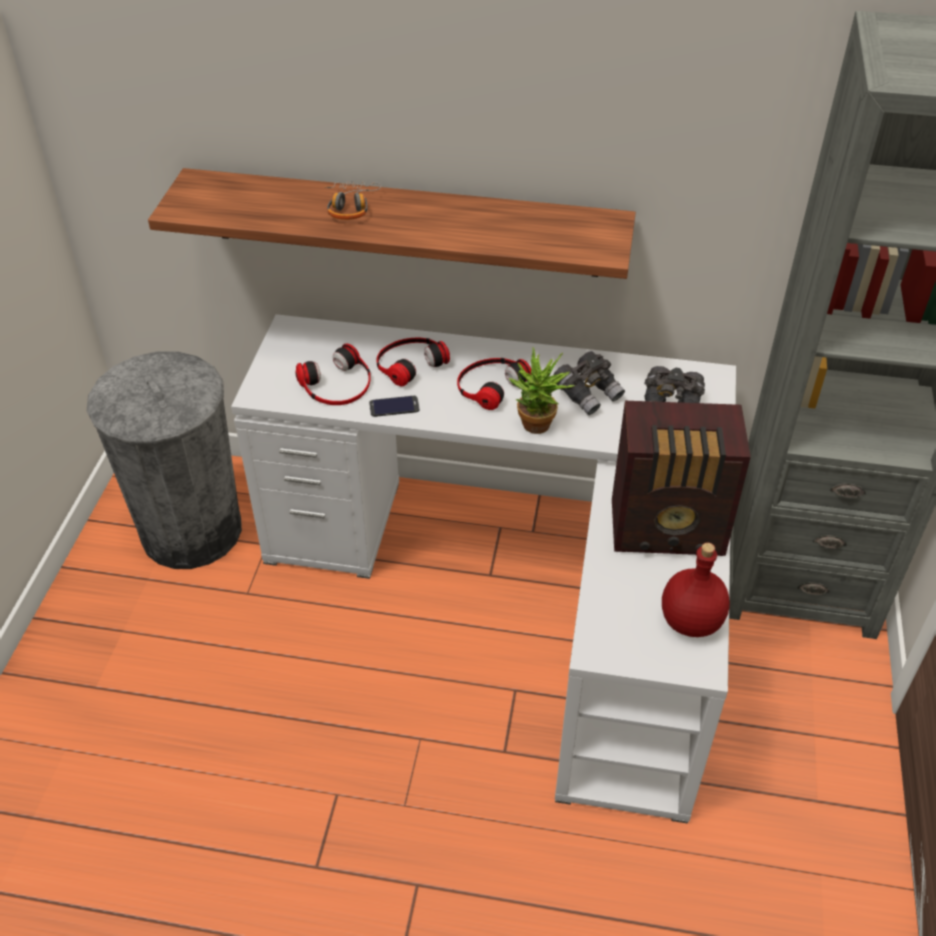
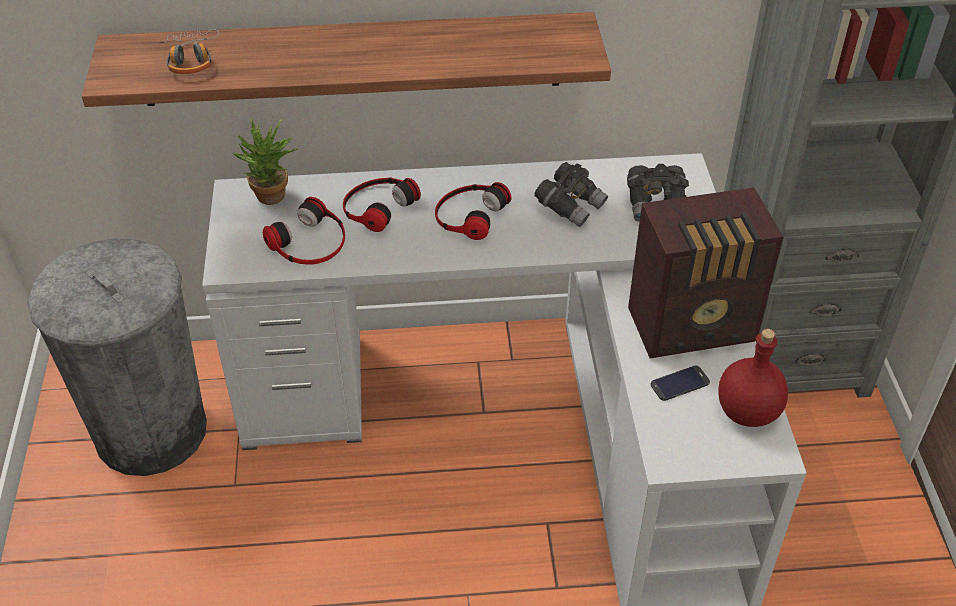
camera: 15 degrees left, 0 degrees up
headphones [324,181,381,220] -> headphones moved to [157,29,219,74]
phone [369,396,420,417] -> phone moved to [650,366,710,401]
potted plant [508,348,574,434] -> potted plant moved to [233,119,299,205]

